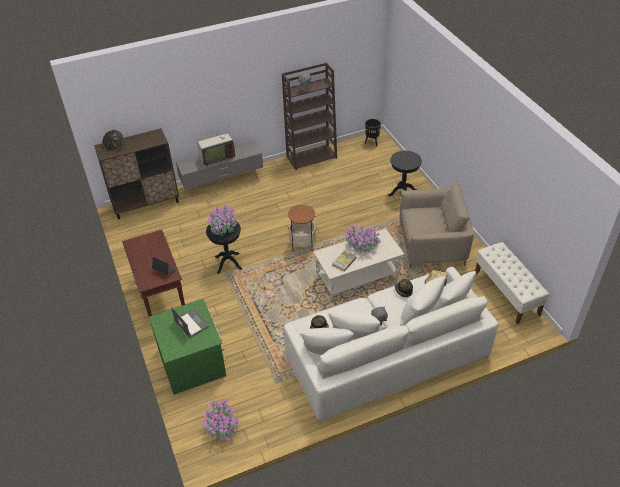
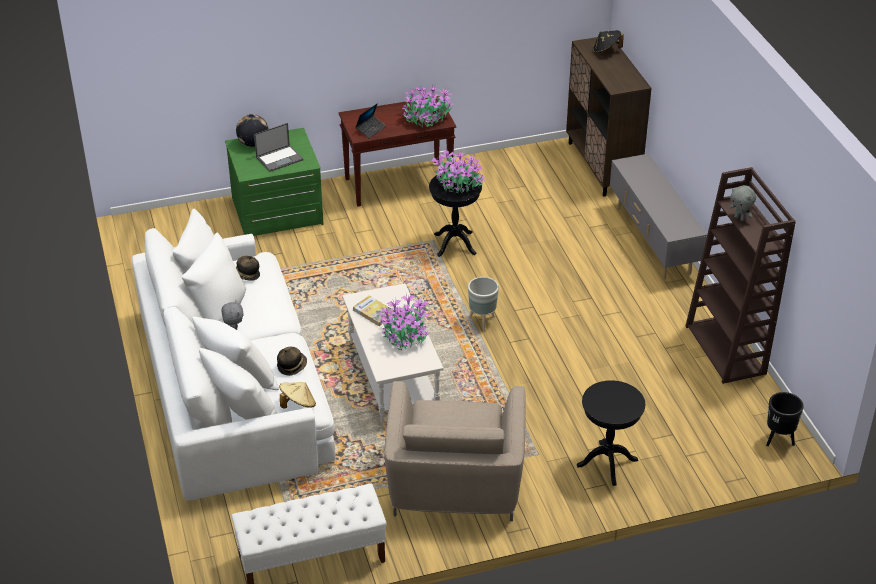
camera: 95 degrees right, 5 degrees down
television [198,122,235,166] -> none
potted plant [202,400,240,441] -> potted plant moved to [402,85,454,128]
side table [288,205,316,252] -> grey planter [468,277,499,331]
none -> globe [236,114,269,147]

